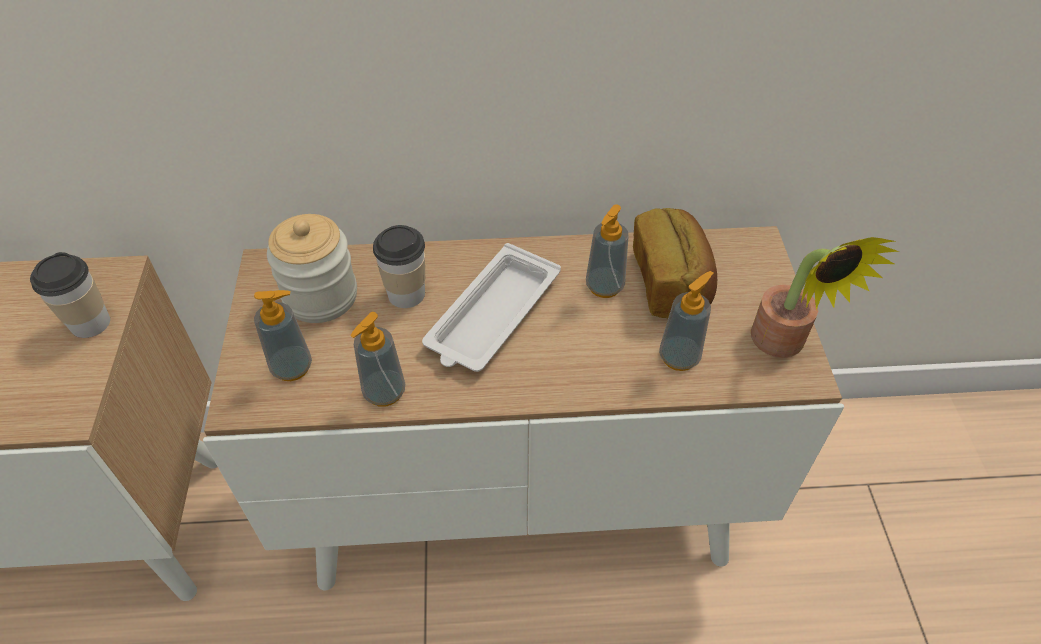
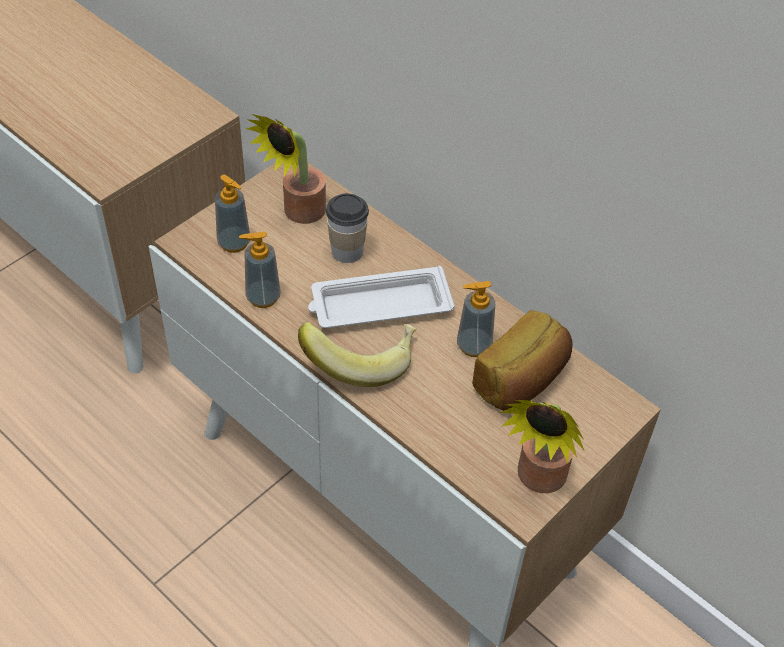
camera: 45 degrees right, 0 degrees up
cup [30,252,110,338] -> none
jar [267,214,357,323] -> potted plant [246,114,326,224]
soap dispenser [659,271,713,371] -> none
none -> banana [298,322,417,387]

